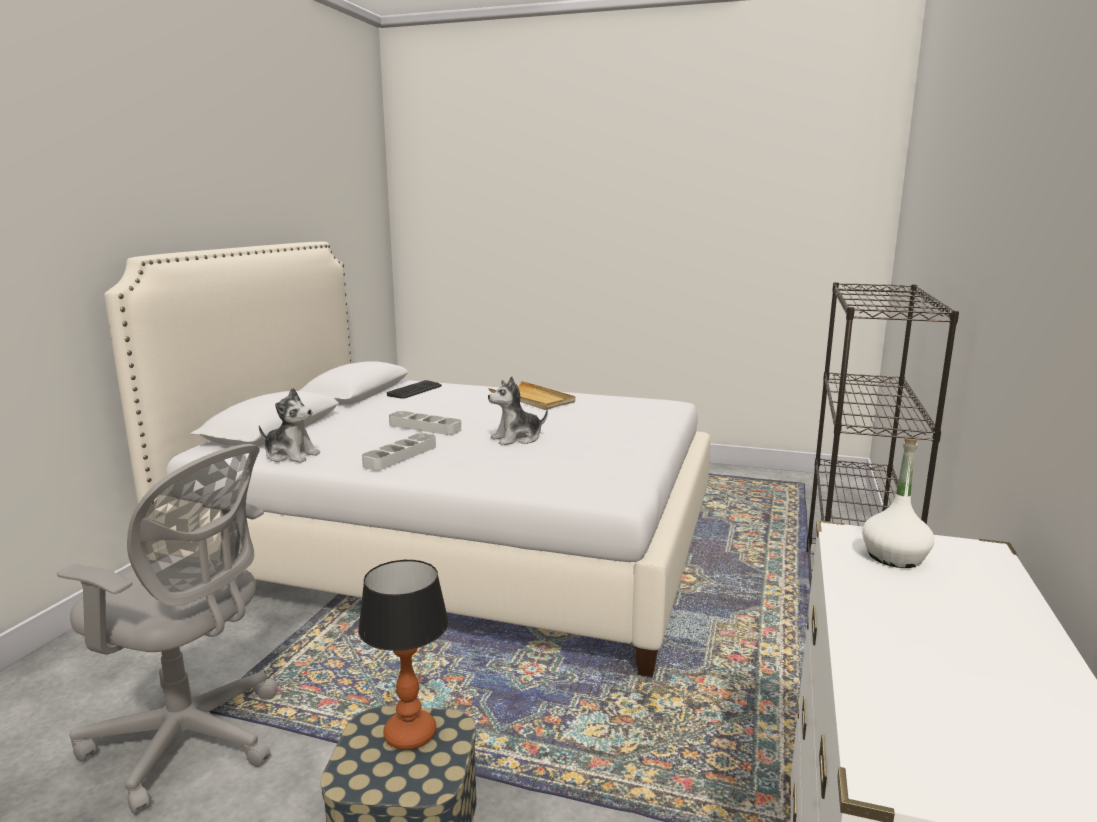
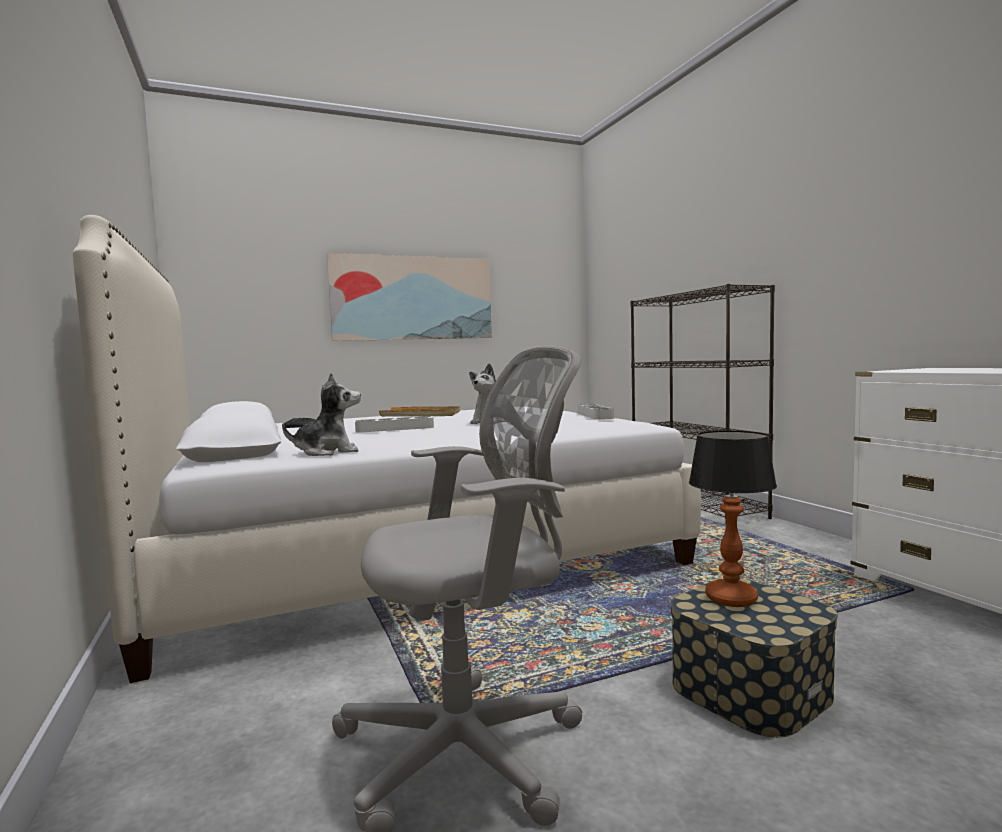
camera: 40 degrees left, 10 degrees down
grey tray [362,433,436,470] -> grey tray moved to [577,404,614,420]
white bottle [862,438,934,568] -> none
none -> picture [327,253,492,341]

